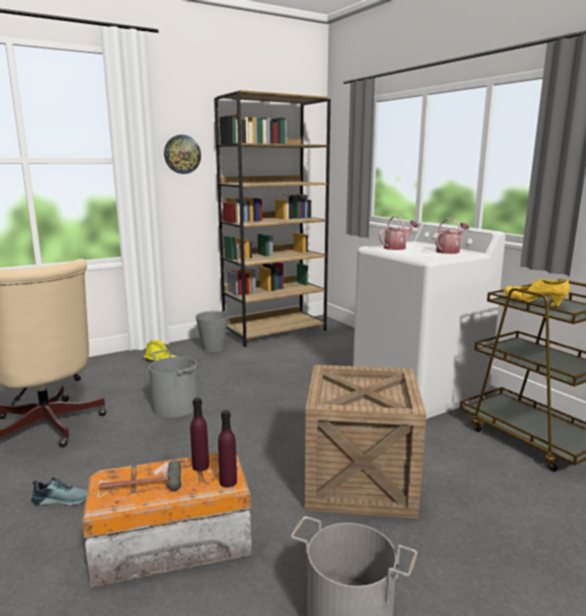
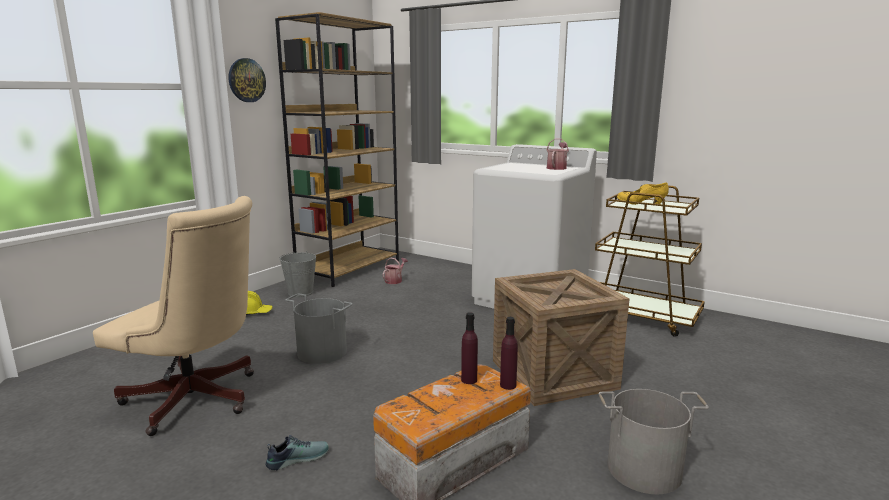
camera: 25 degrees left, 0 degrees up
hammer [99,460,181,491] -> none
watering can [379,216,418,250] -> watering can moved to [383,258,408,284]

